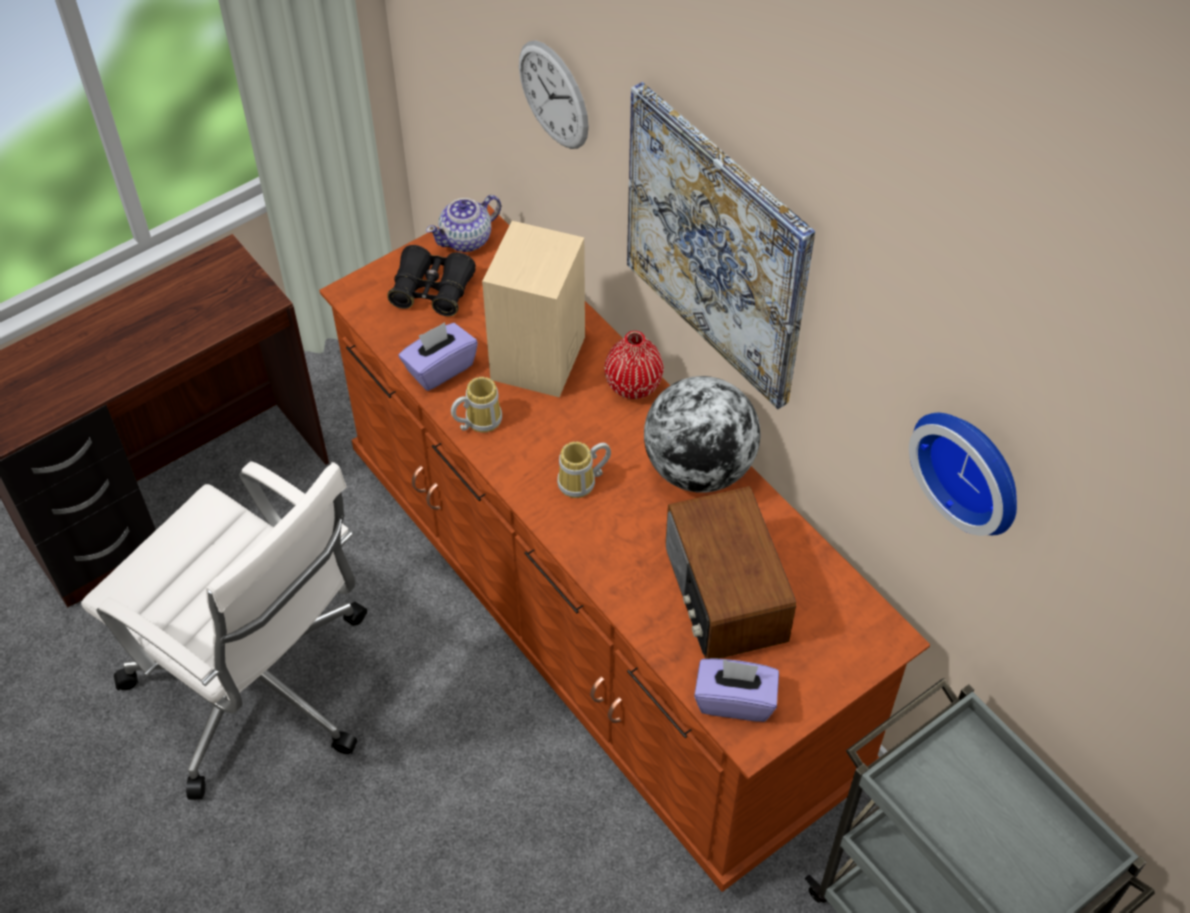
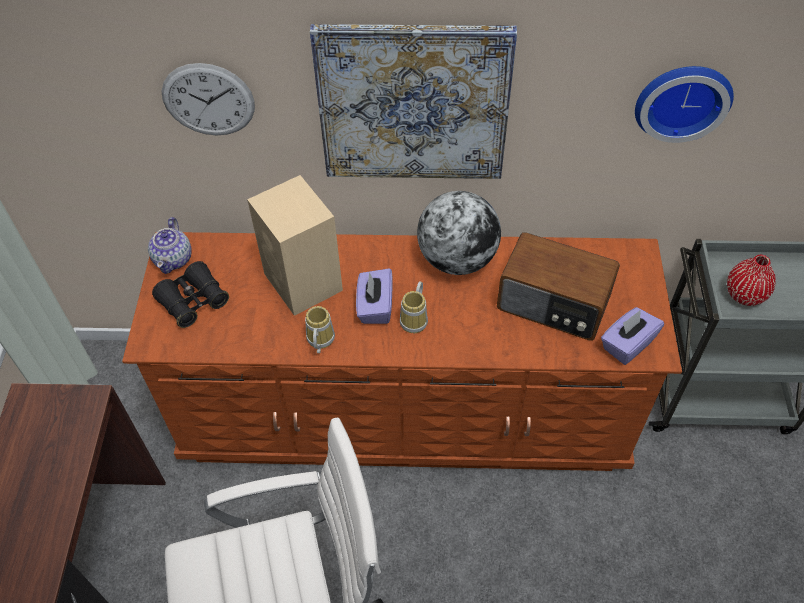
camera: 50 degrees left, 0 degrees up
purple tissue box [399,322,478,391] -> purple tissue box moved to [356,268,393,324]
red vase [605,331,664,399] -> red vase moved to [727,255,776,306]

